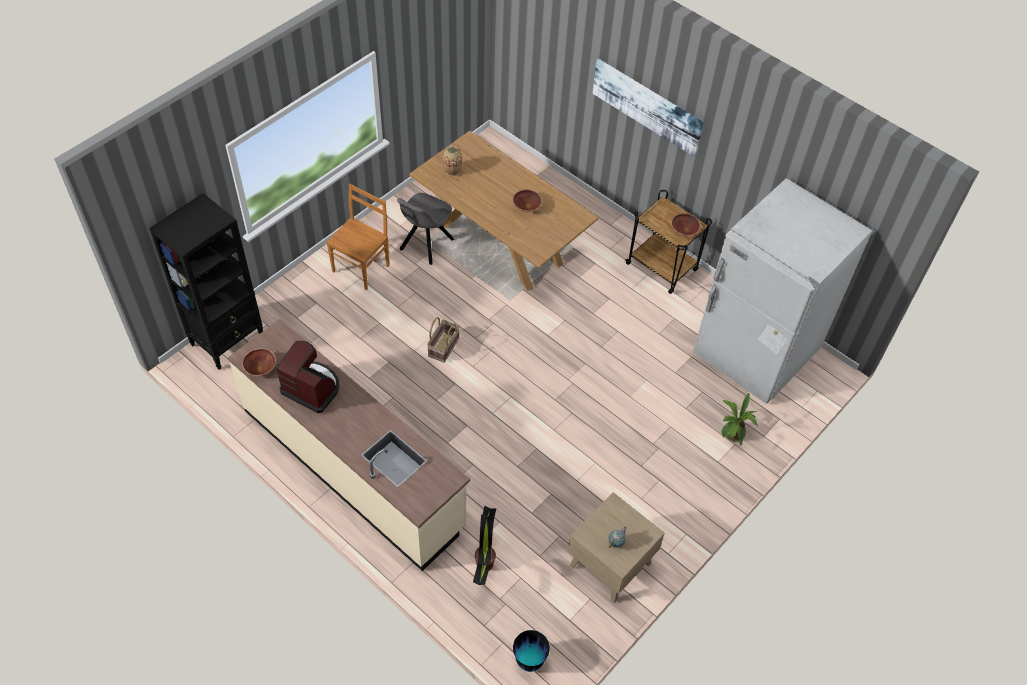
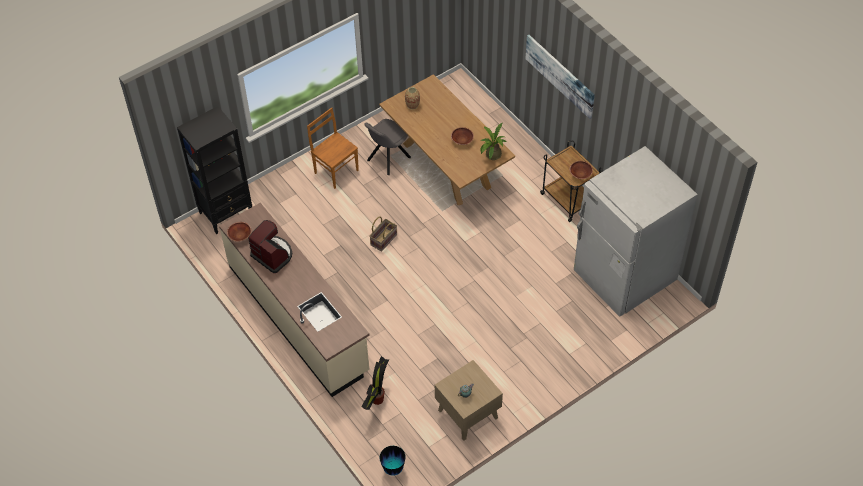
camera: 15 degrees right, 0 degrees up
brown chair [326,184,389,290] -> brown chair turned 90 degrees counterclockwise [307,107,359,189]
potted plant [721,393,757,446] -> potted plant moved to [480,123,507,160]

